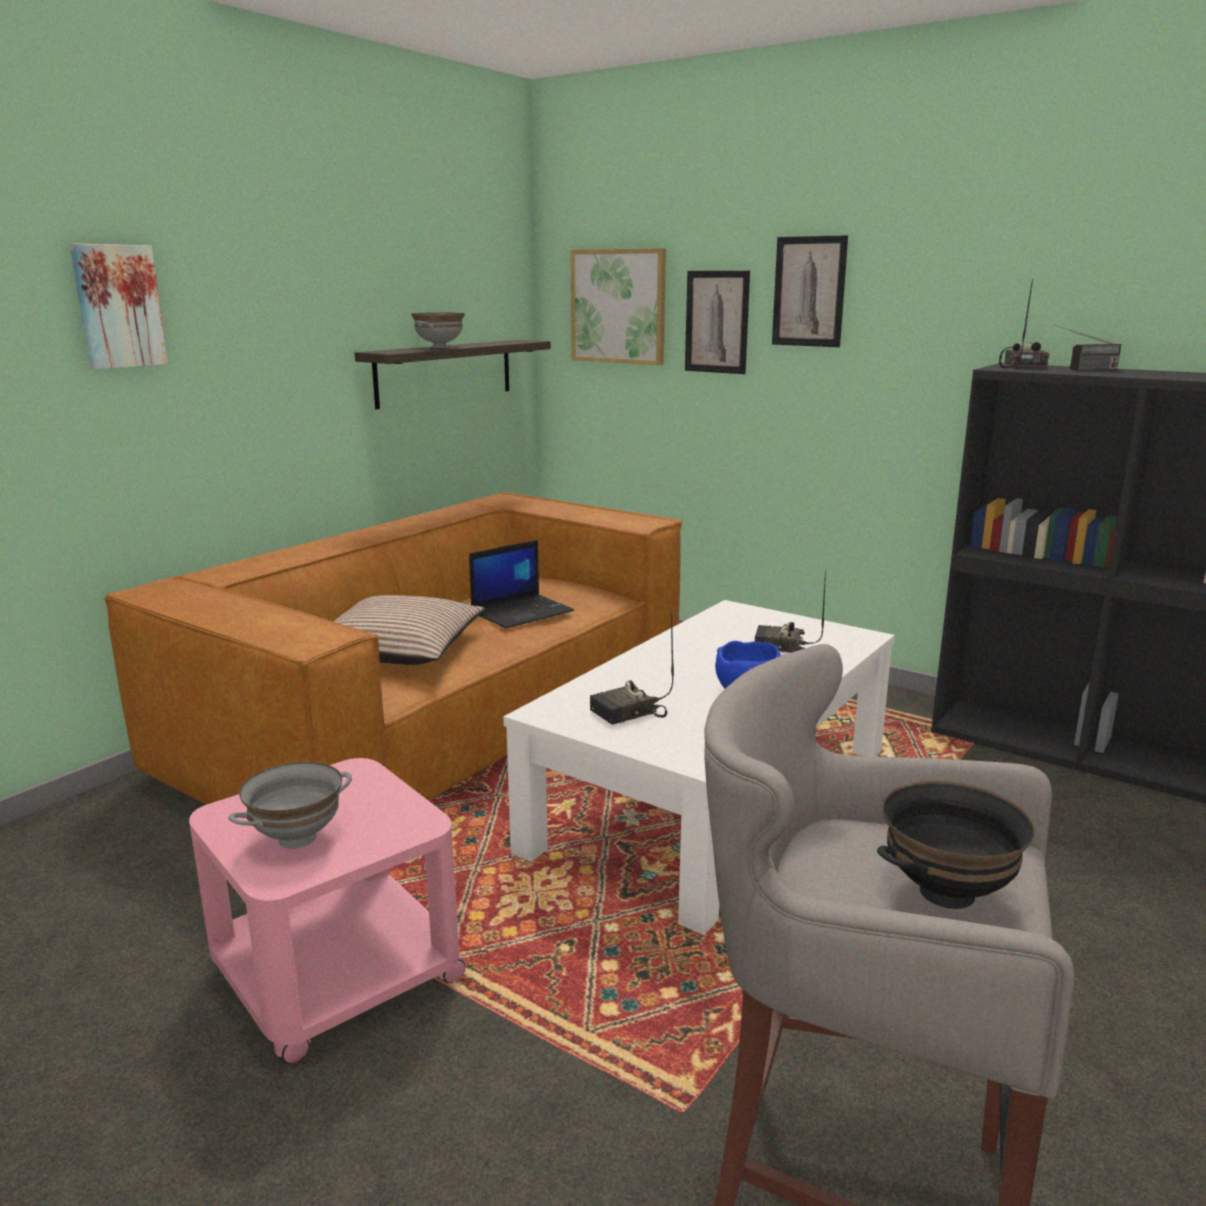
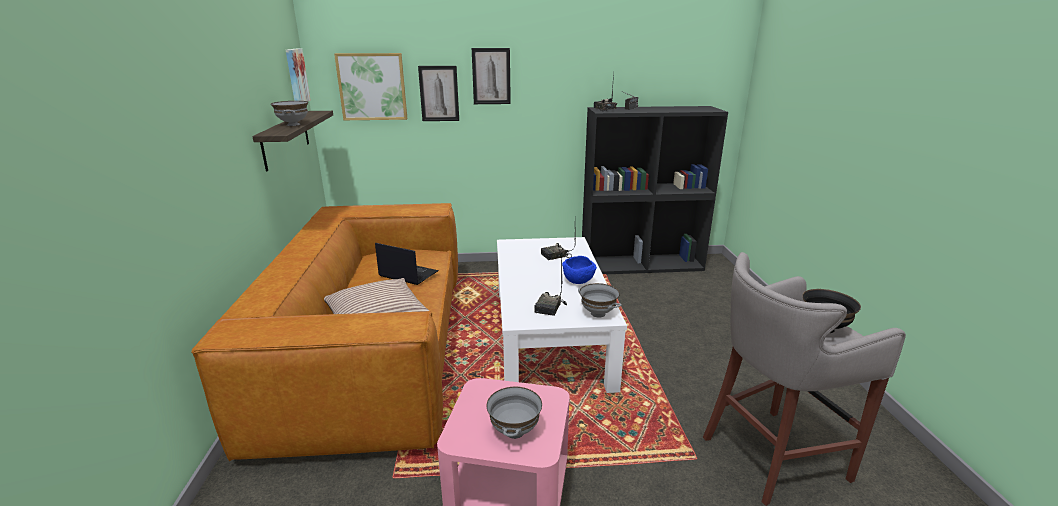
camera: 40 degrees left, 5 degrees up
picture [70,244,168,370] -> picture moved to [286,48,311,102]
laptop [469,540,574,629] -> laptop turned 75 degrees counterclockwise [375,243,439,285]
none -> grey bowl [578,283,622,318]

